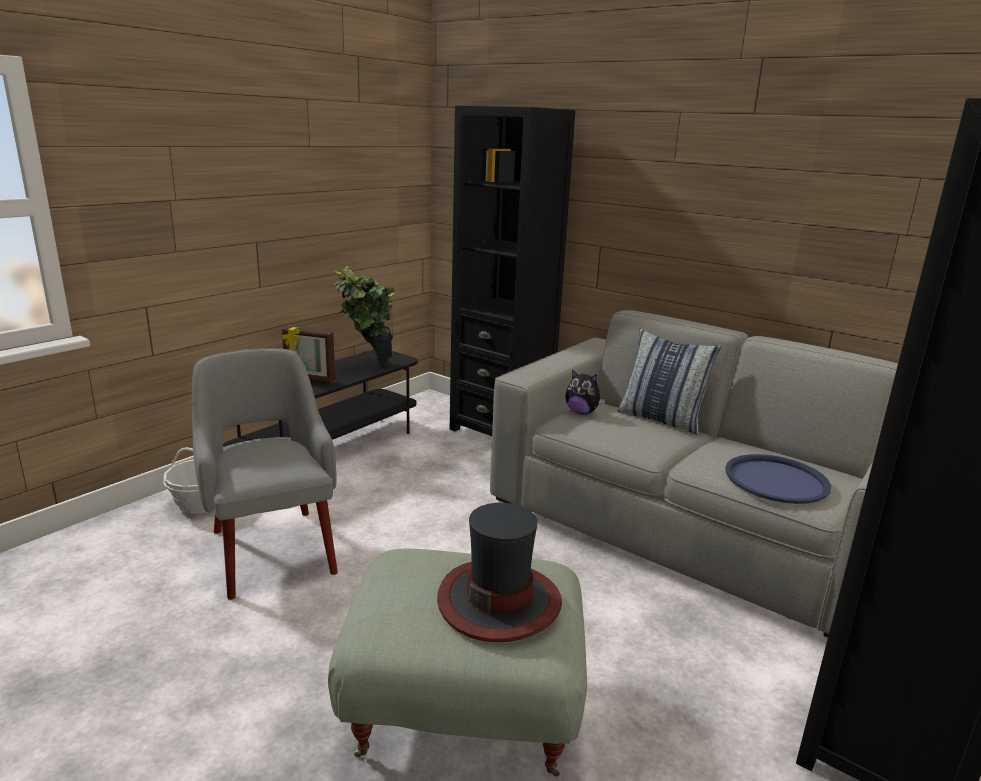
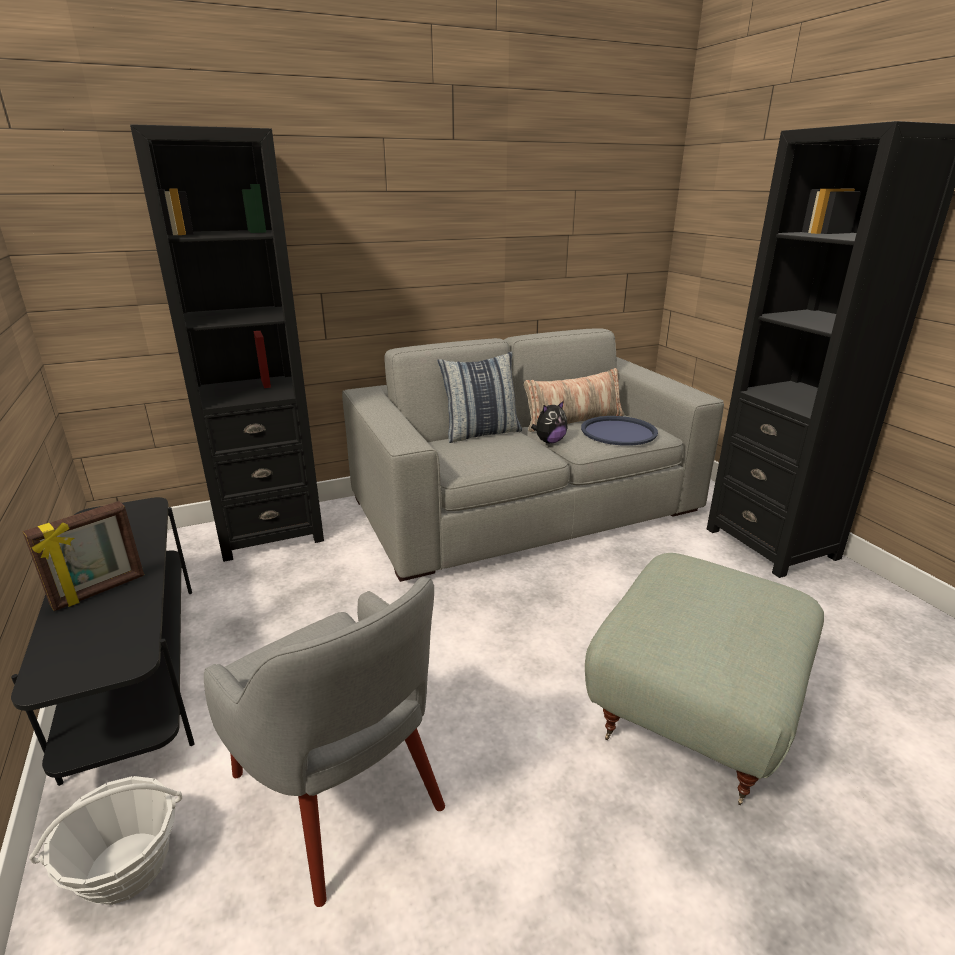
camera: 60 degrees left, 5 degrees up
grey armchair [192,348,338,600] -> grey armchair turned 135 degrees counterclockwise [204,577,445,907]
potted plant [334,266,395,366] -> none
hat [437,503,562,642] -> none
plush toy [565,369,606,414] -> plush toy moved to [531,401,567,444]
none -> pillow [524,368,624,432]

